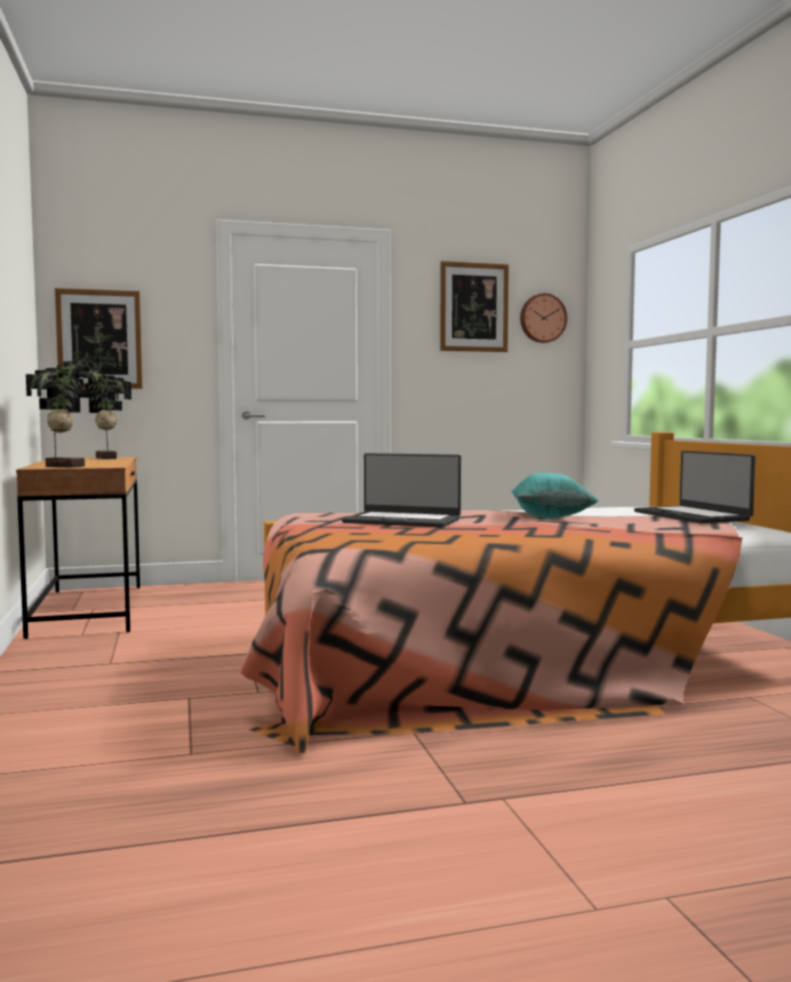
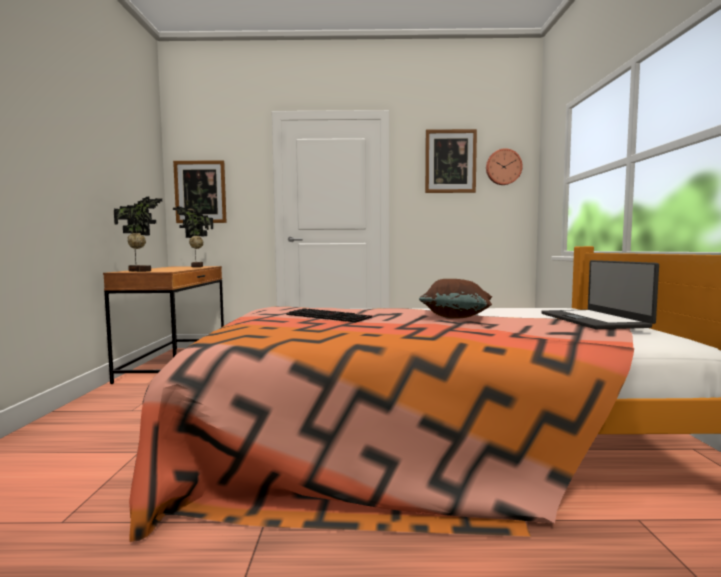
camera: 15 degrees right, 0 degrees up
laptop [342,453,461,527] -> keyboard [286,308,372,322]
turquoise pillow [511,473,599,519] -> brown pillow [419,279,492,318]

